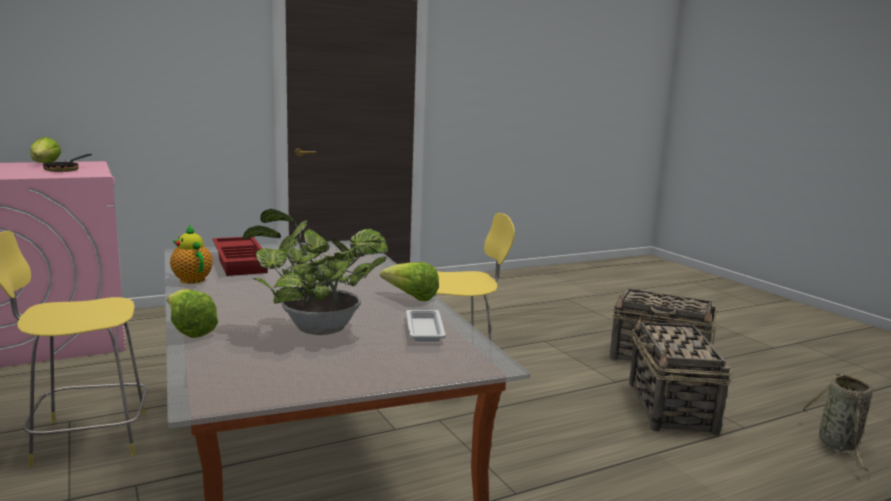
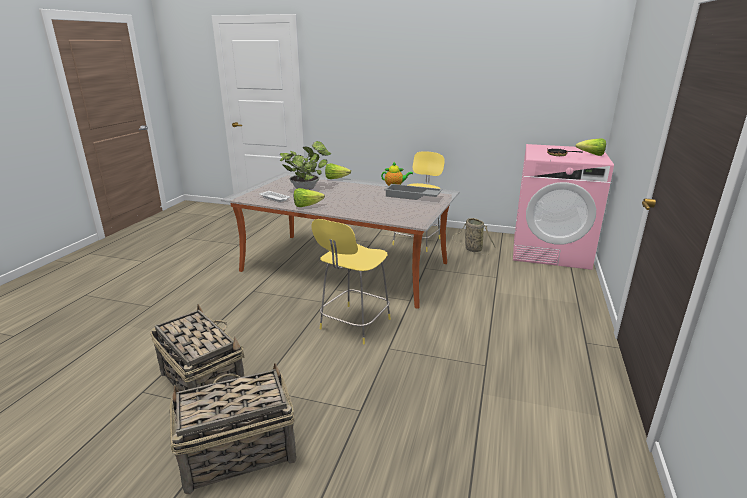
camera: 135 degrees right, 10 degrees up
red tray [213,237,268,276] -> grey tray [384,184,443,200]
basket [800,372,872,472] -> basket moved to [452,218,496,255]

